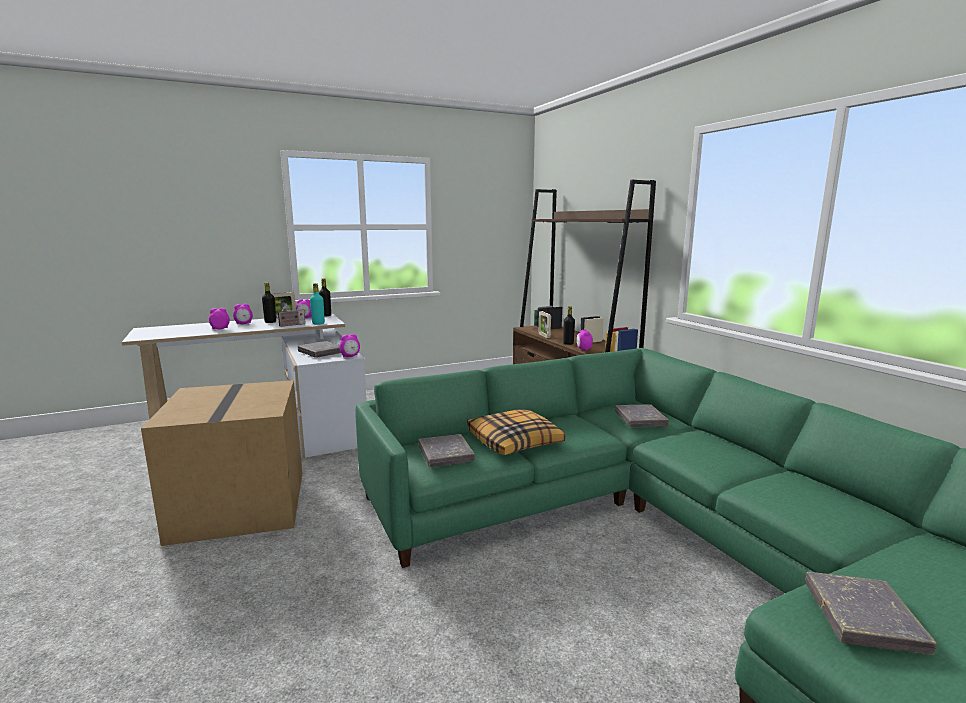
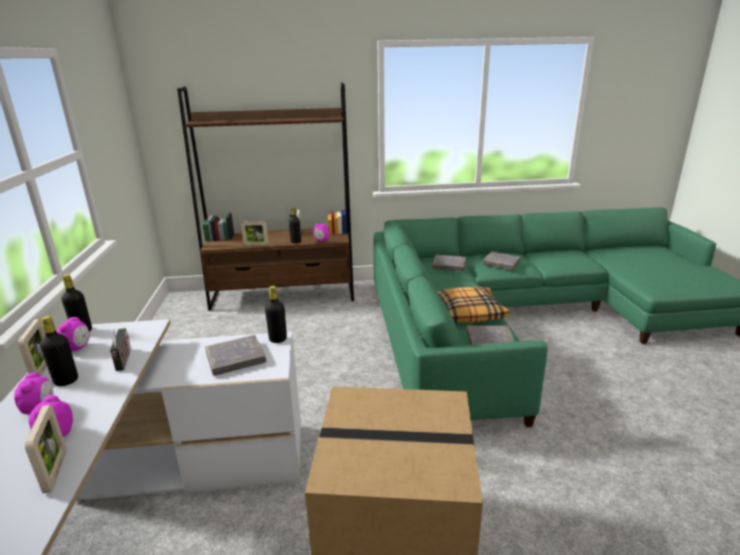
camera: 70 degrees left, 10 degrees up
turquoise bottle [310,283,325,324] -> none
alarm clock [339,334,360,357] -> black bottle [265,286,287,343]
grey book [805,572,937,655] -> grey book moved to [482,252,521,270]
none -> picture frame [25,404,66,493]

